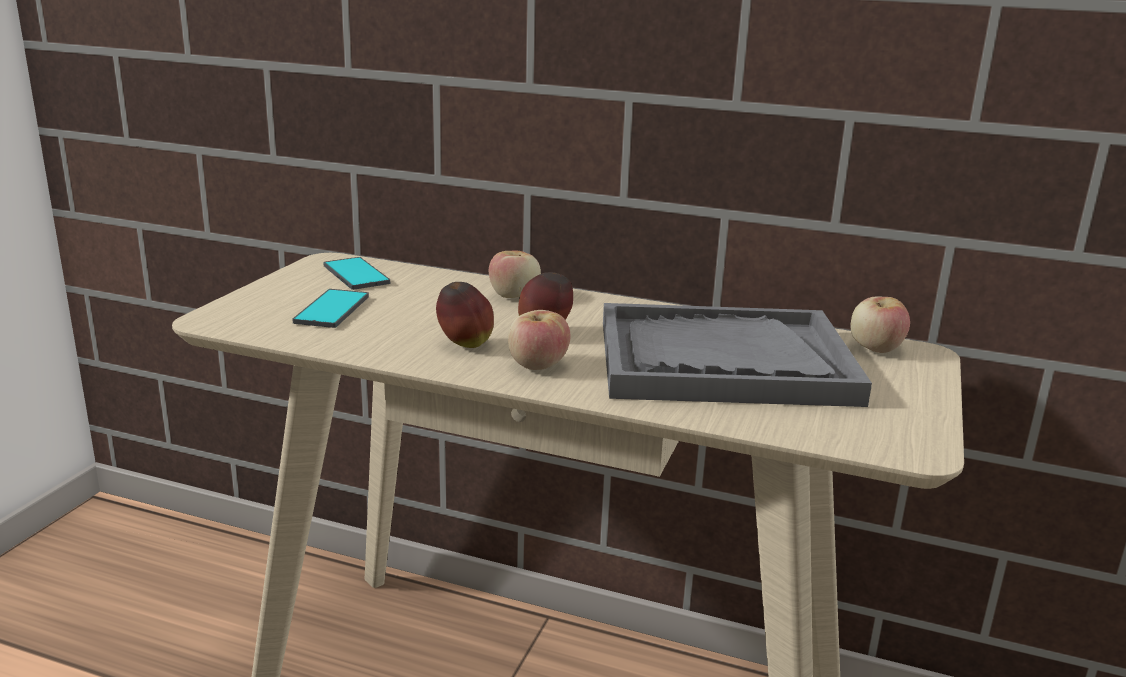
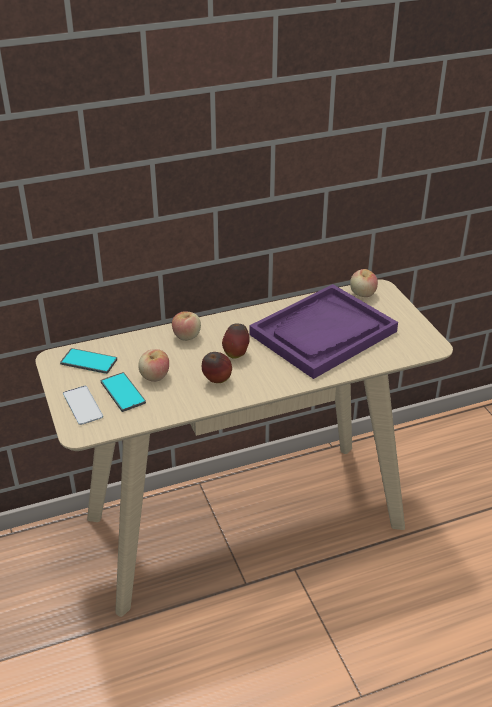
camera: 40 degrees left, 15 degrees up
apple [508,310,571,370] -> apple moved to [138,349,169,382]
grey tray [603,303,872,407] -> purple tray [249,284,398,379]
none -> phone [63,386,103,425]

